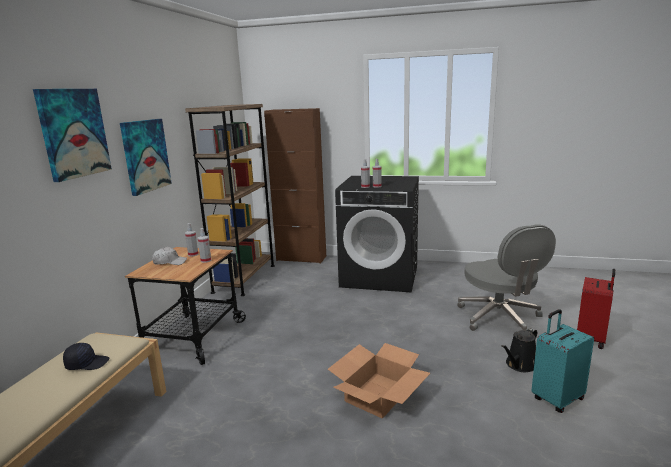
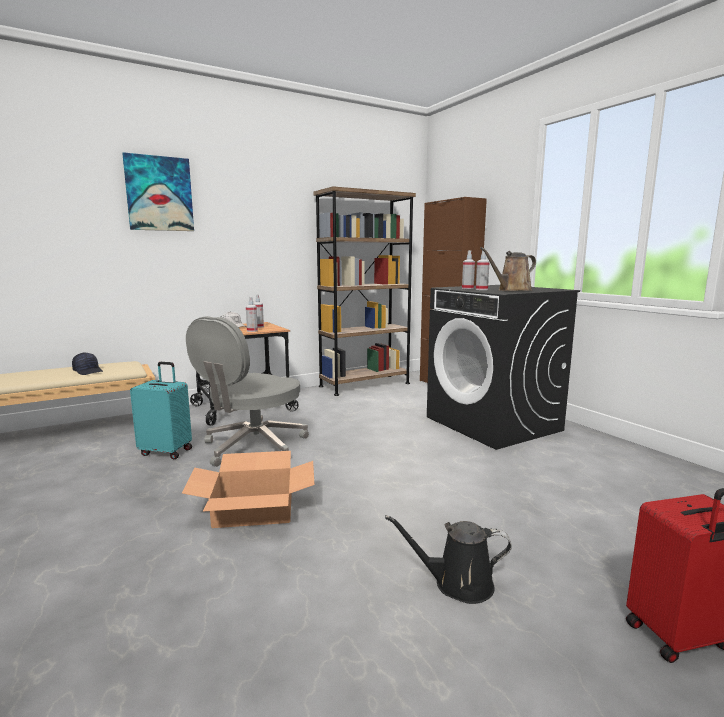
camera: 45 degrees right, 5 degrees down
picture [120,119,172,196] -> none
grey office chair [457,225,556,331] -> grey office chair moved to [186,316,309,467]
turquoise suitcase [531,309,594,413] -> turquoise suitcase moved to [130,362,192,459]
none -> brown watering can [480,247,536,291]

